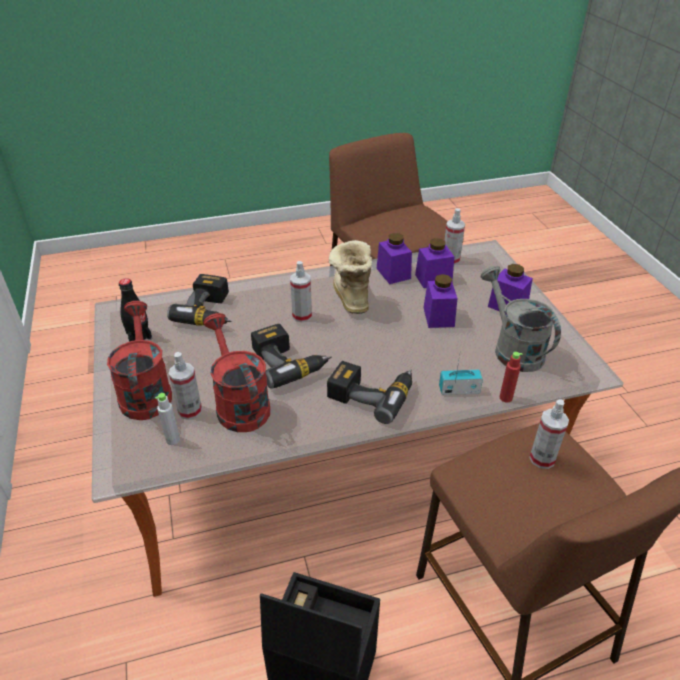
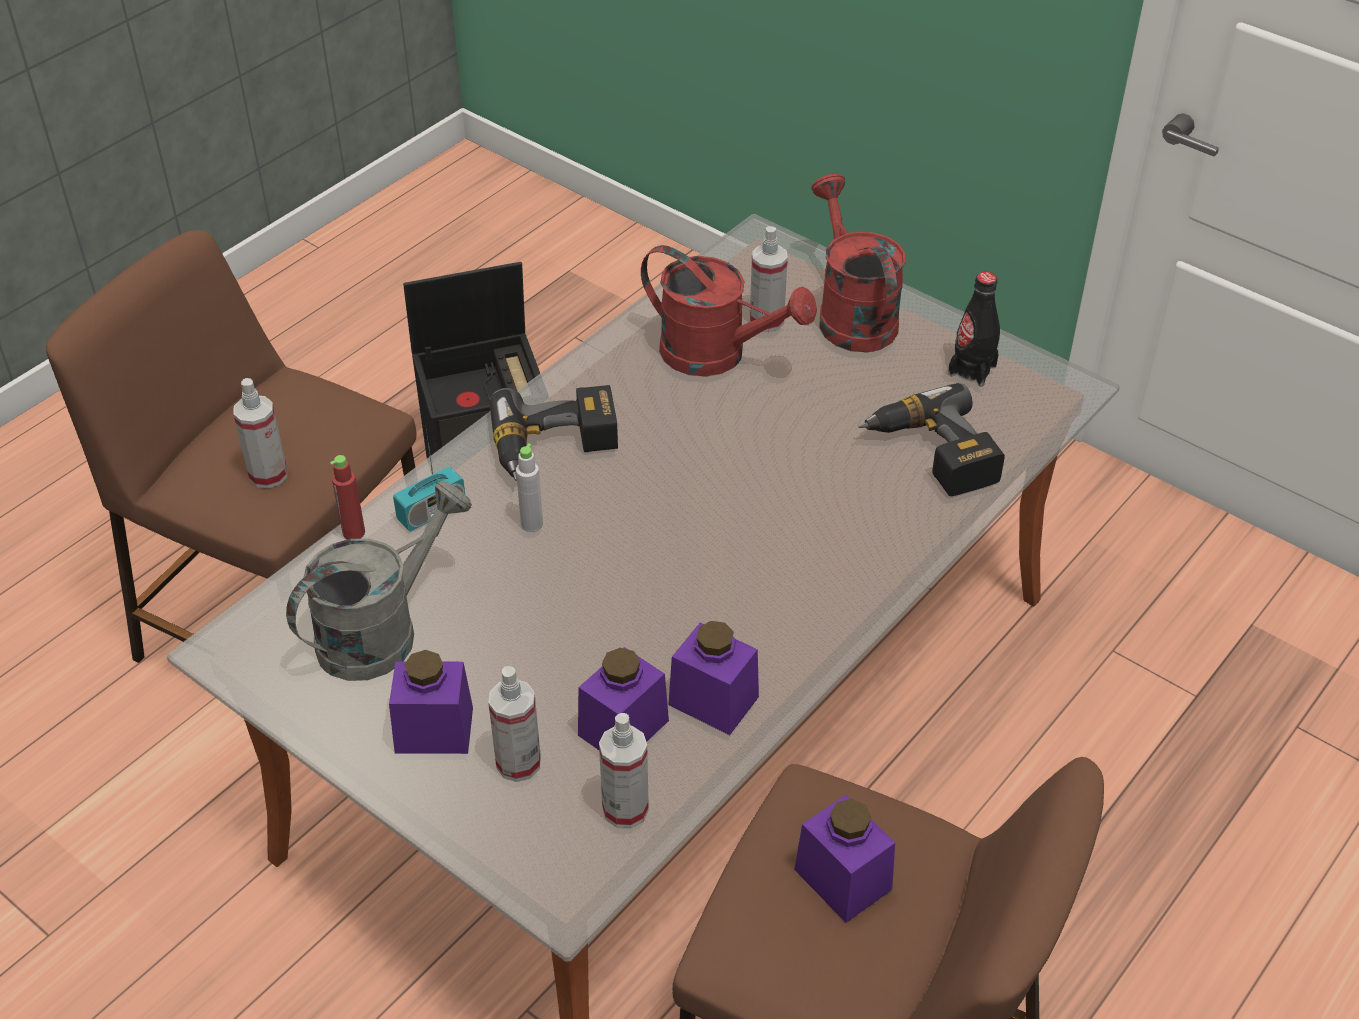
camera: 145 degrees right, 5 degrees up
red watering can [107,301,172,420] -> red watering can turned 150 degrees counterclockwise [812,174,906,352]
grey bottle [155,393,180,445] -> grey bottle moved to [516,443,543,532]
power drill [251,324,332,389] -> none
spray bottle [290,261,312,322] -> spray bottle moved to [488,666,541,782]
boot [329,240,372,314] -> none
purple jar [424,274,458,328] -> purple jar moved to [794,795,895,923]
grey watering can [480,266,561,372] -> grey watering can turned 75 degrees counterclockwise [286,481,472,681]

